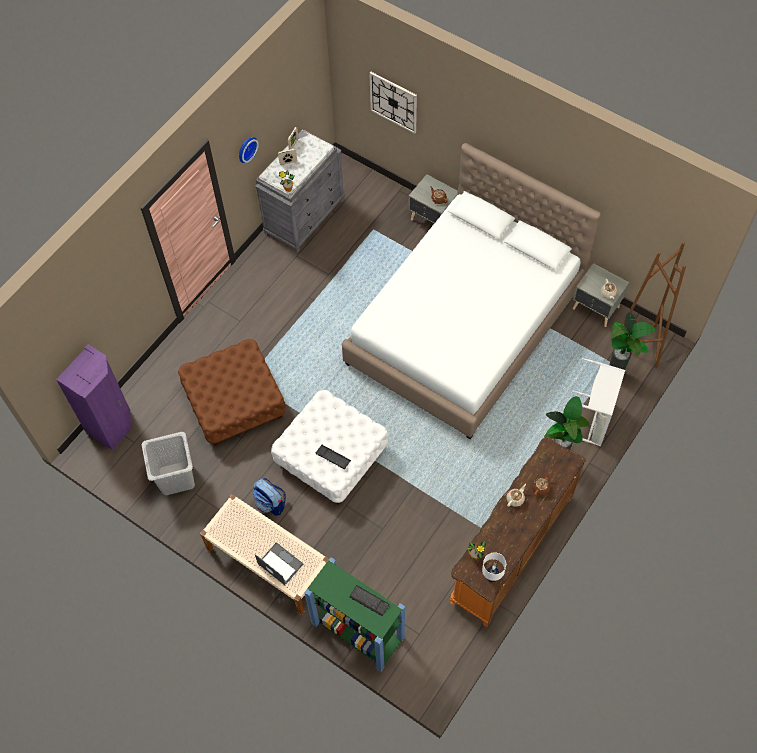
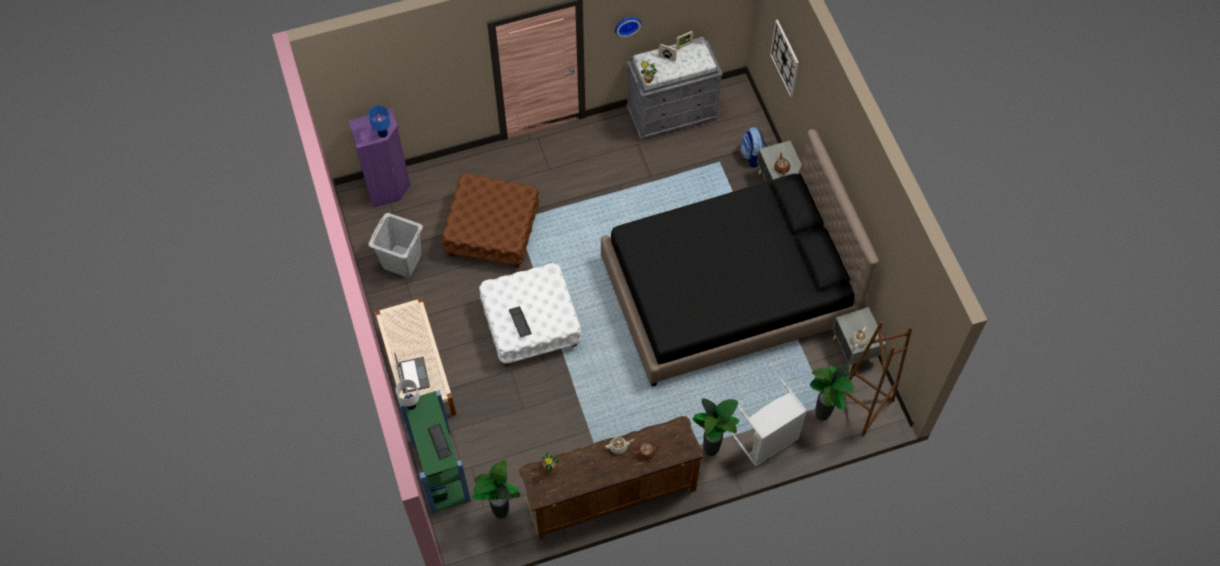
camera: 35 degrees right, 0 degrees up
backpack [253,478,286,516] -> backpack moved to [740,127,767,168]
white bed [342,143,601,439] -> black bed [601,129,879,387]
orange cabinet [450,437,587,627] -> beige cabinet [519,416,704,540]
white table lamp [482,552,506,582] -> white table lamp moved to [396,379,419,410]
none -> blue table lamp [368,105,390,138]
none -> potted plant [472,460,520,519]

